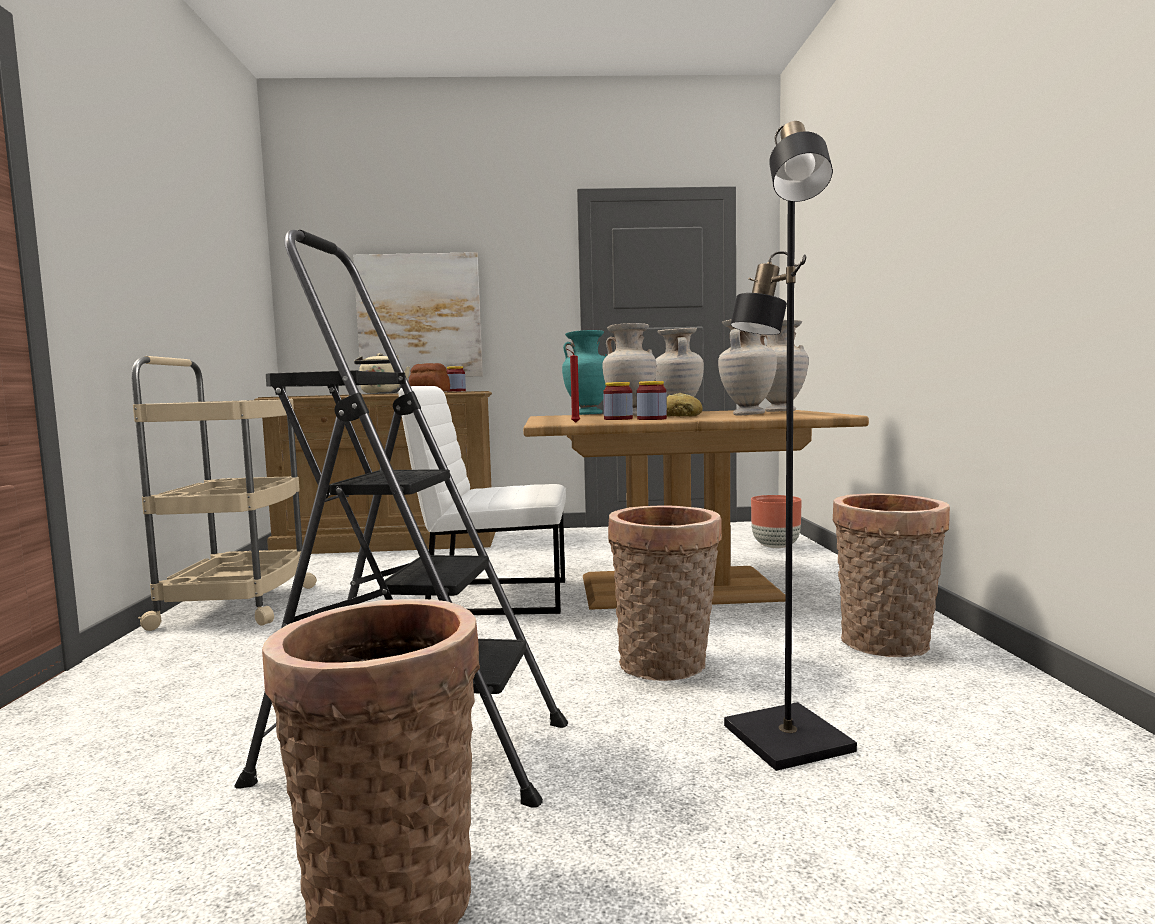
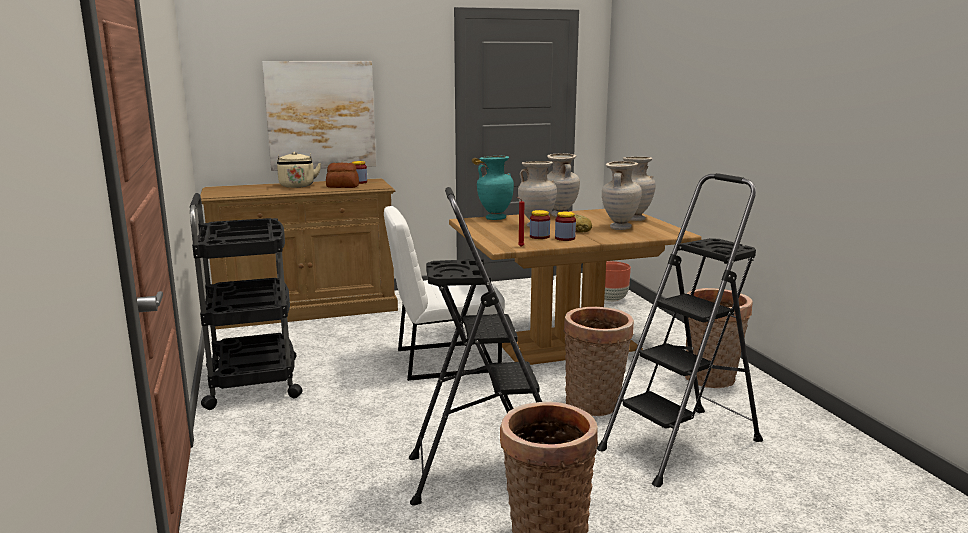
camera: 15 degrees left, 10 degrees up
beige cart [131,356,317,631] -> black cart [190,193,303,410]
black floor lamp [724,121,857,771] -> step ladder [597,173,763,487]

